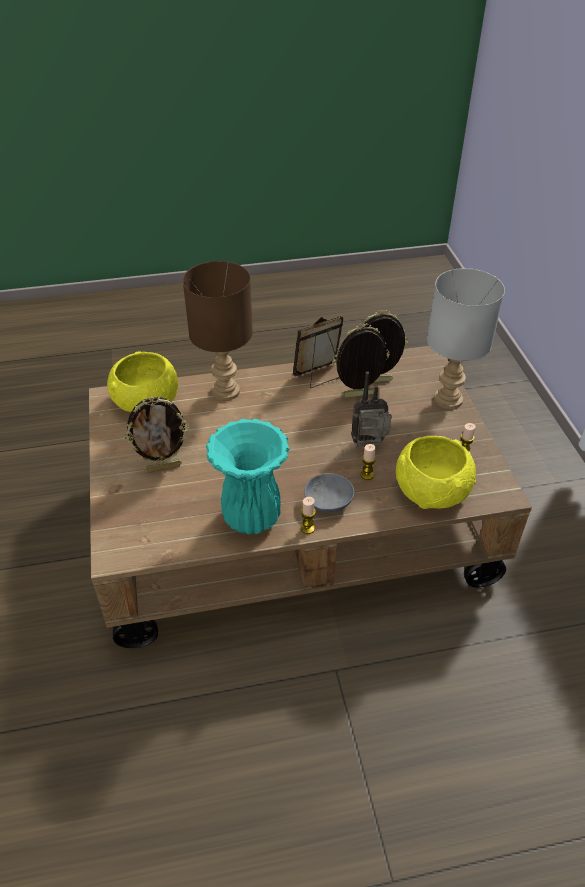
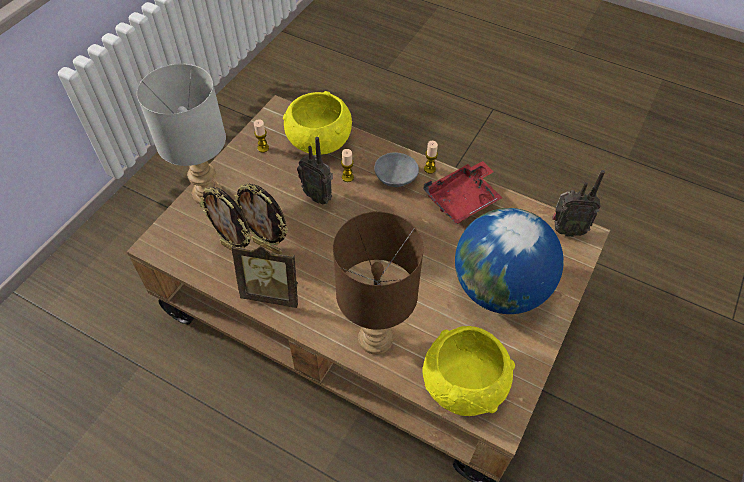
camera: 140 degrees left, 10 degrees up
picture frame [124,397,190,473] -> globe [455,208,563,314]
turquoise vase [206,419,290,534] -> red tray [423,161,502,224]
none -> radio [552,170,605,237]

